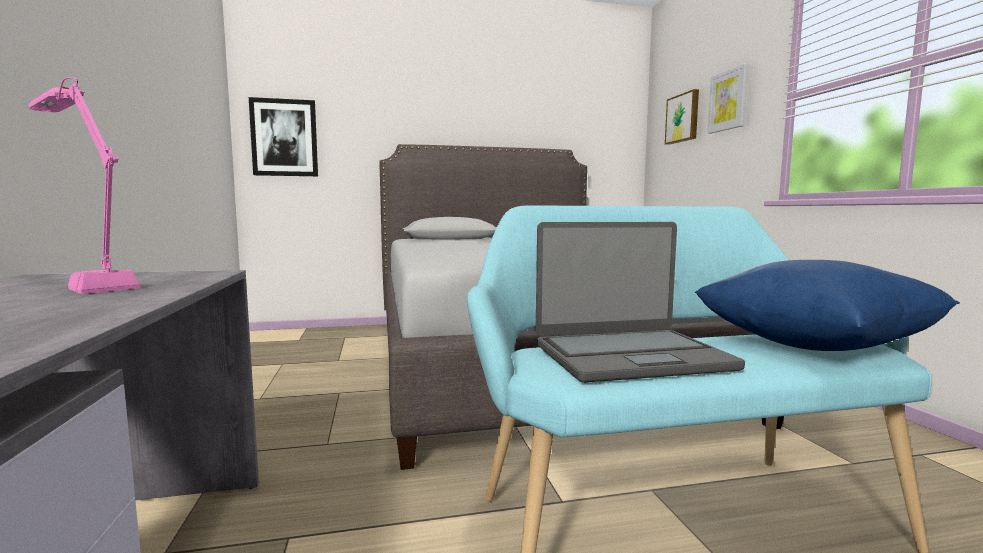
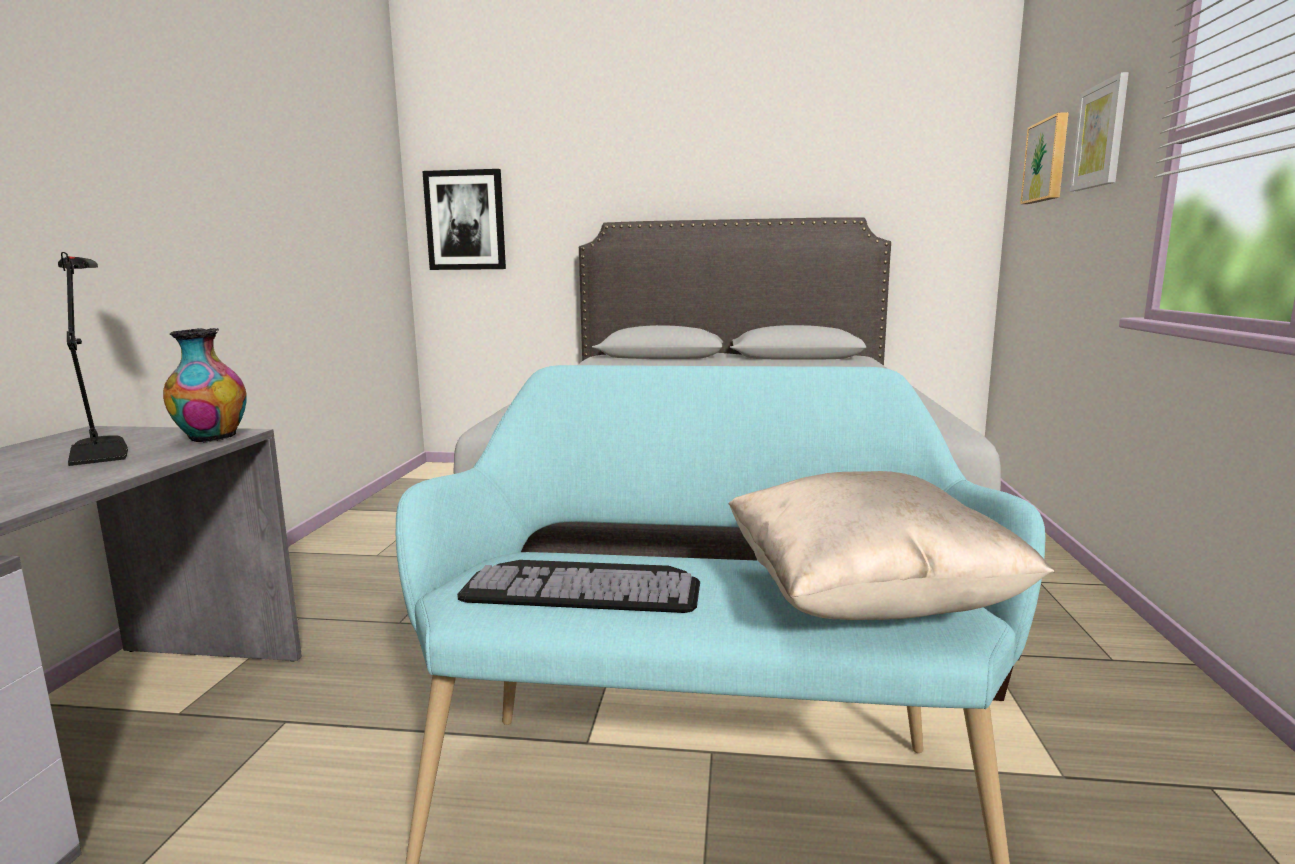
camera: 20 degrees right, 5 degrees up
pink table lamp [29,77,140,294] -> black table lamp [58,252,128,466]
laptop [536,222,745,383] -> keyboard [457,560,700,613]
blue pillow [695,260,960,351] -> beige pillow [728,471,1055,620]
none -> vase [163,328,247,443]

